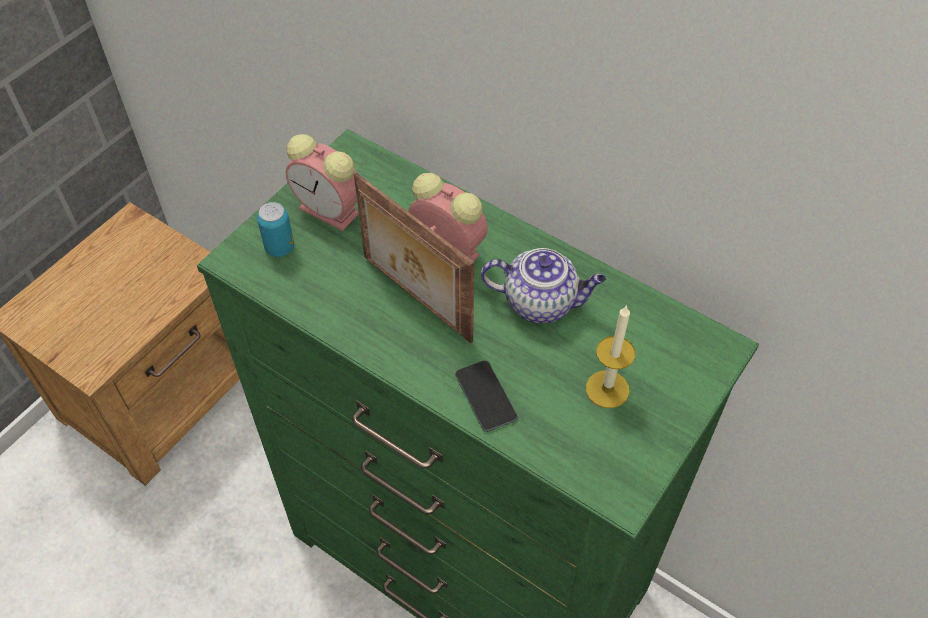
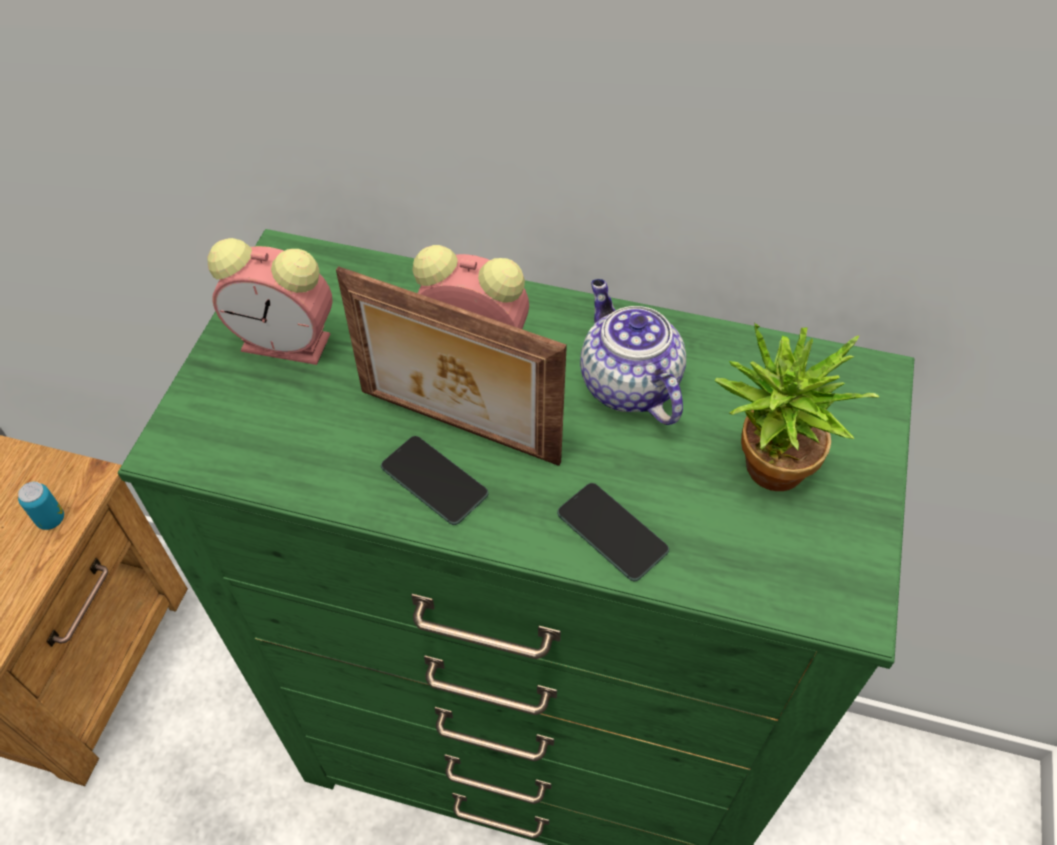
camera: 20 degrees left, 0 degrees up
can [257,202,294,257] -> can moved to [18,482,64,530]
teapot [481,248,606,323] -> teapot turned 105 degrees counterclockwise [580,279,686,425]
candle [586,305,636,408] -> potted plant [714,323,879,491]
none -> phone [381,436,489,525]

